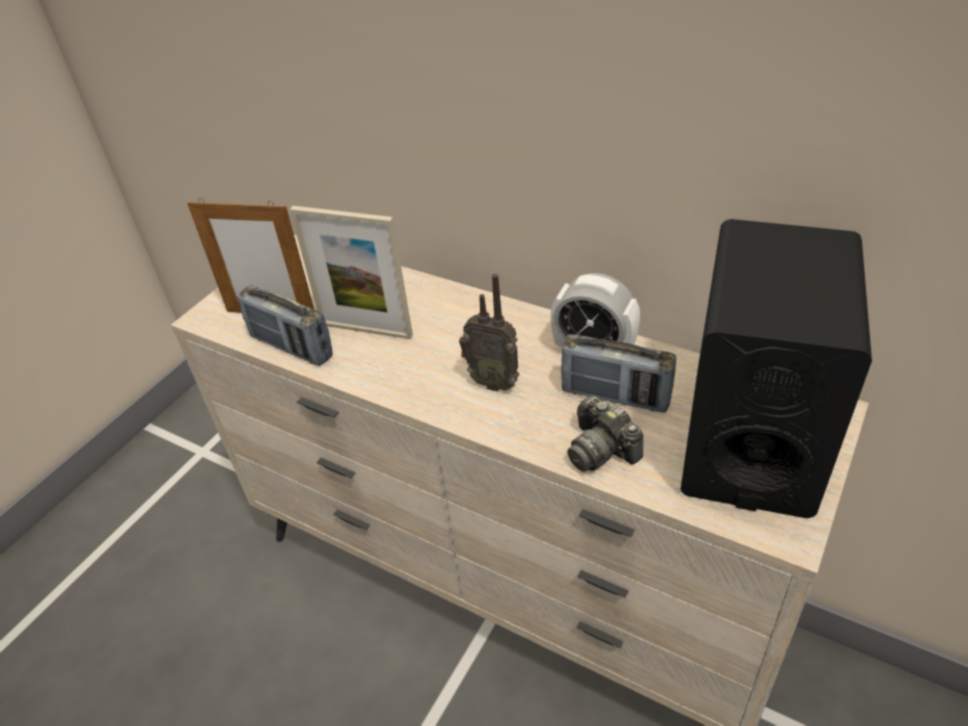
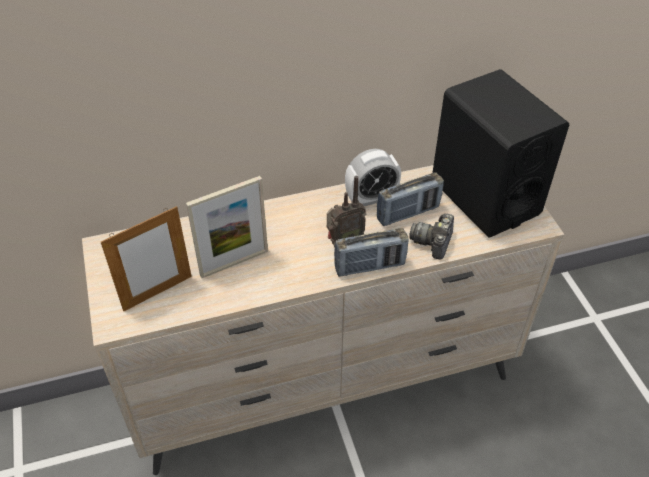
camera: 50 degrees left, 5 degrees up
radio [237,285,333,366] -> radio moved to [334,228,409,277]
camera [568,395,643,472] -> camera turned 105 degrees clockwise [409,214,454,260]

